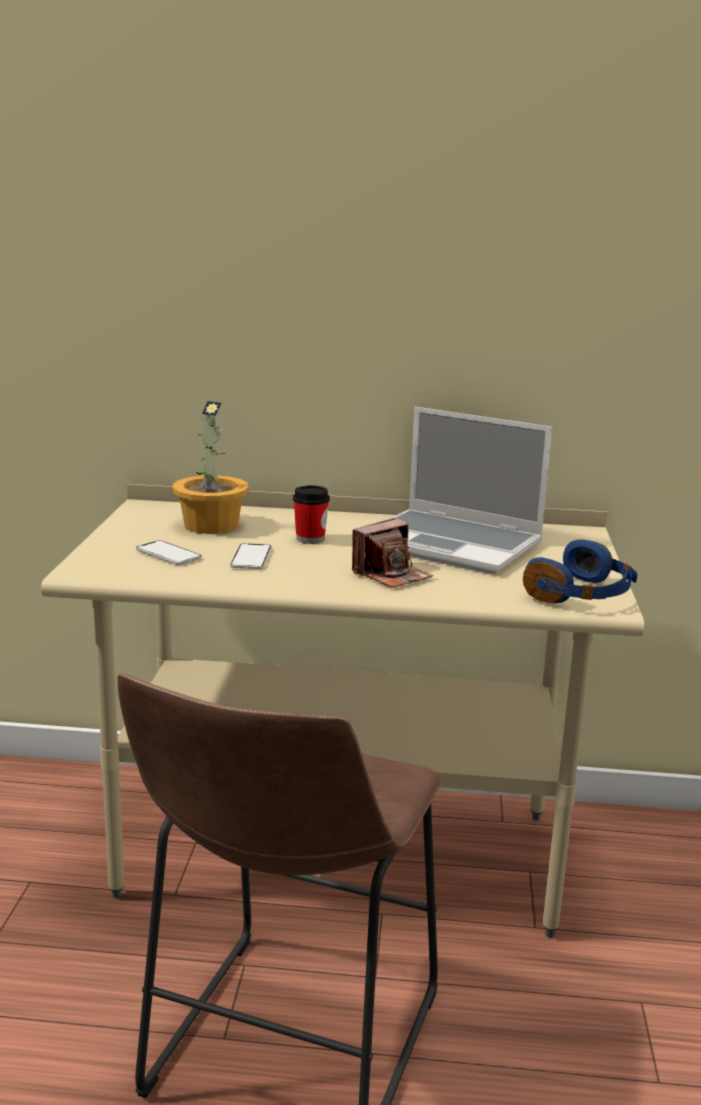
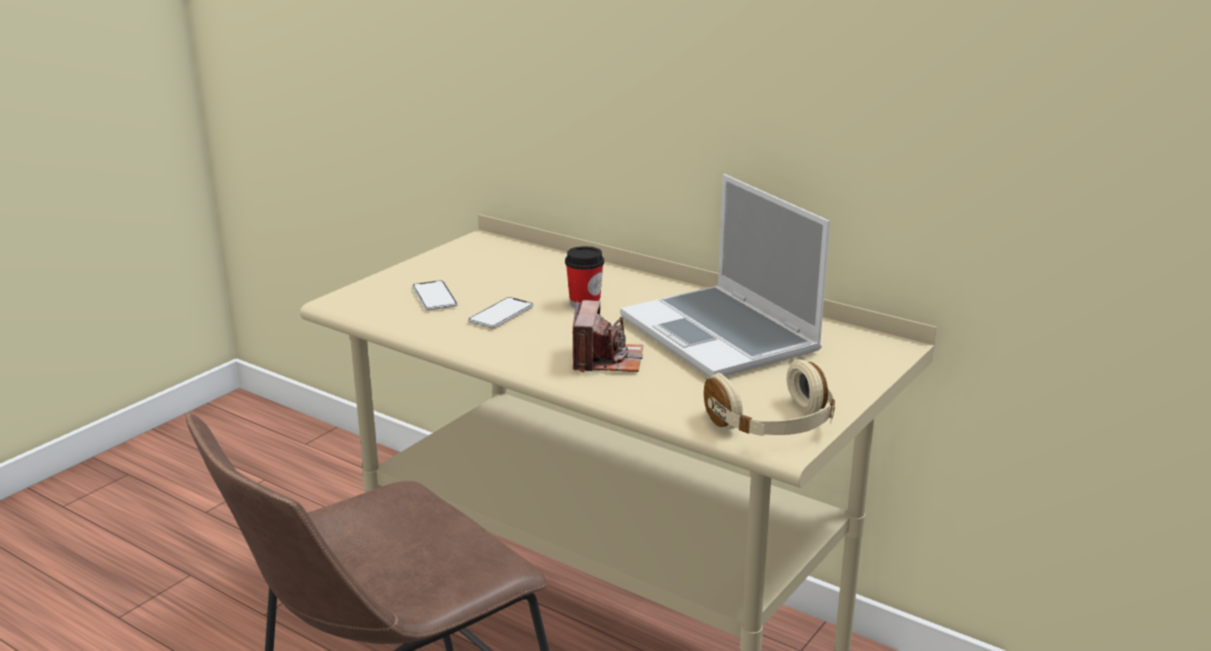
camera: 30 degrees right, 5 degrees up
potted plant [173,401,249,534] -> none
camera [352,518,433,588] -> camera turned 75 degrees counterclockwise [573,300,643,372]
blue headphones [523,540,638,603] -> beige headphones [704,359,835,436]

